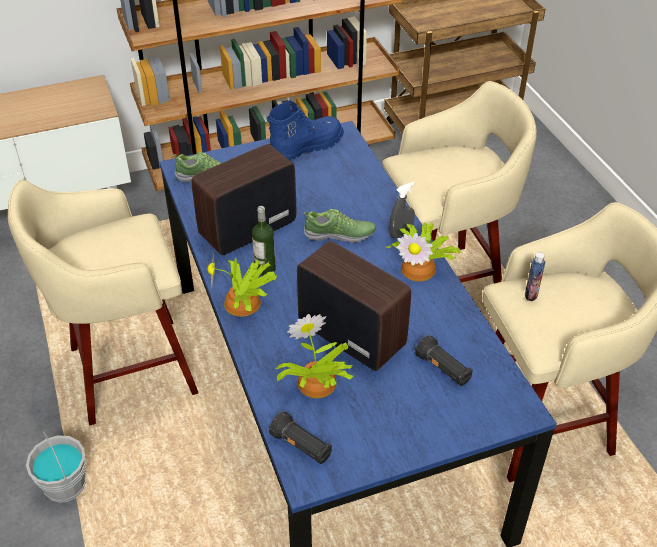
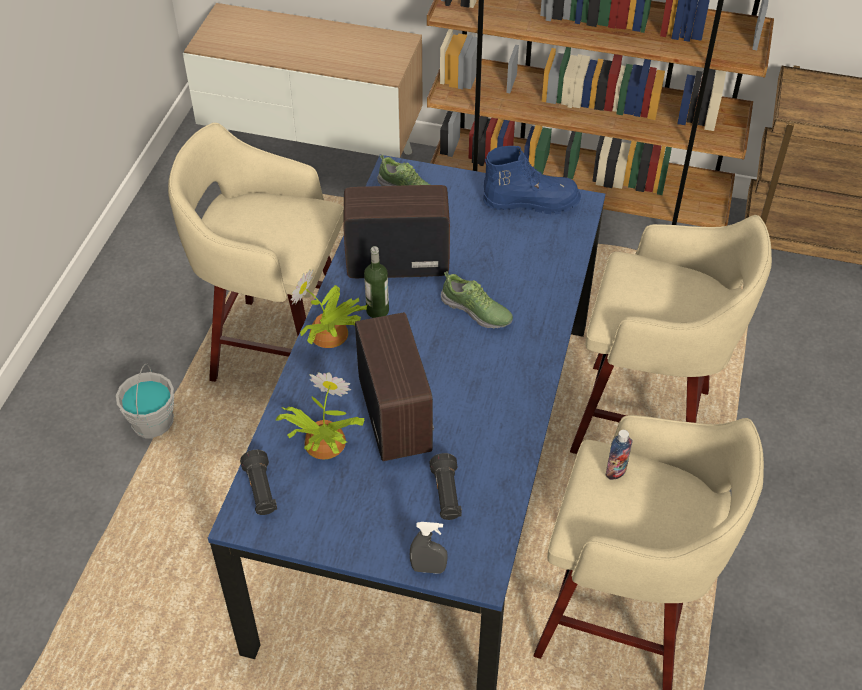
camera: 35 degrees right, 5 degrees up
potted plant [386,222,461,281] -> none
grey spray bottle [390,182,415,239] -> grey spray bottle moved to [410,522,448,574]

